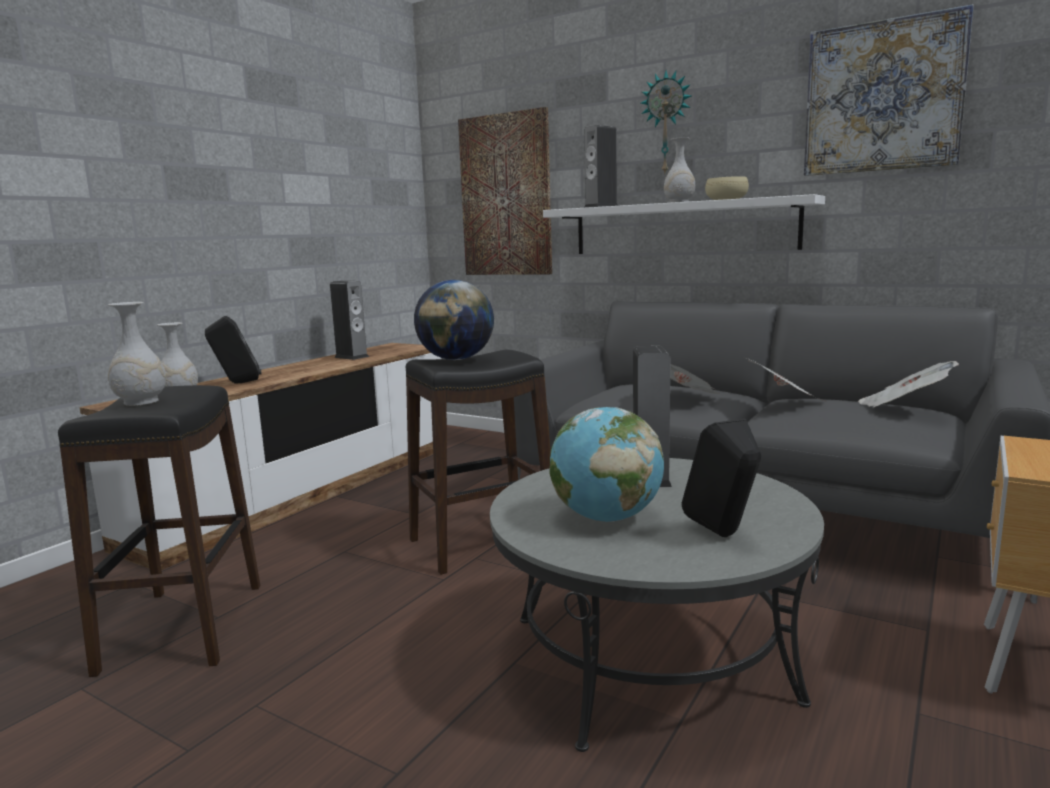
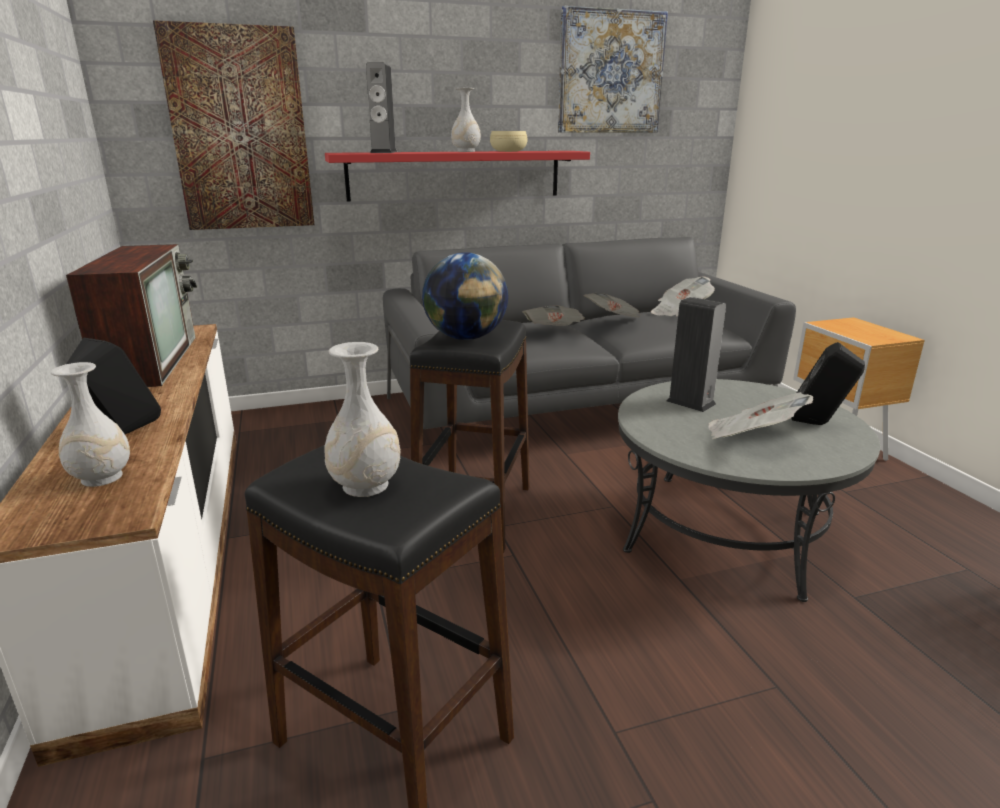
camera: 50 degrees left, 10 degrees up
speaker [330,281,369,360] -> television [66,244,197,387]
white shelf [543,194,825,254] -> red shelf [325,151,590,202]
globe [550,407,664,522] -> newspaper [708,392,813,439]
wall clock [641,70,692,173] -> none

